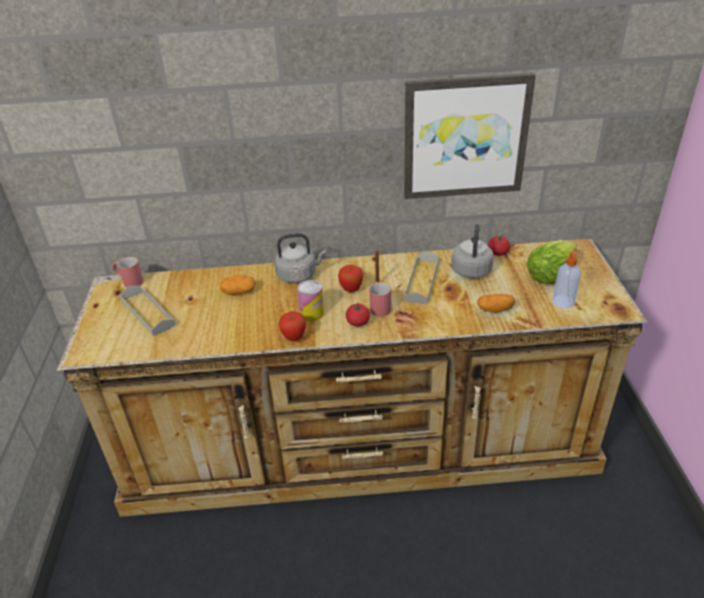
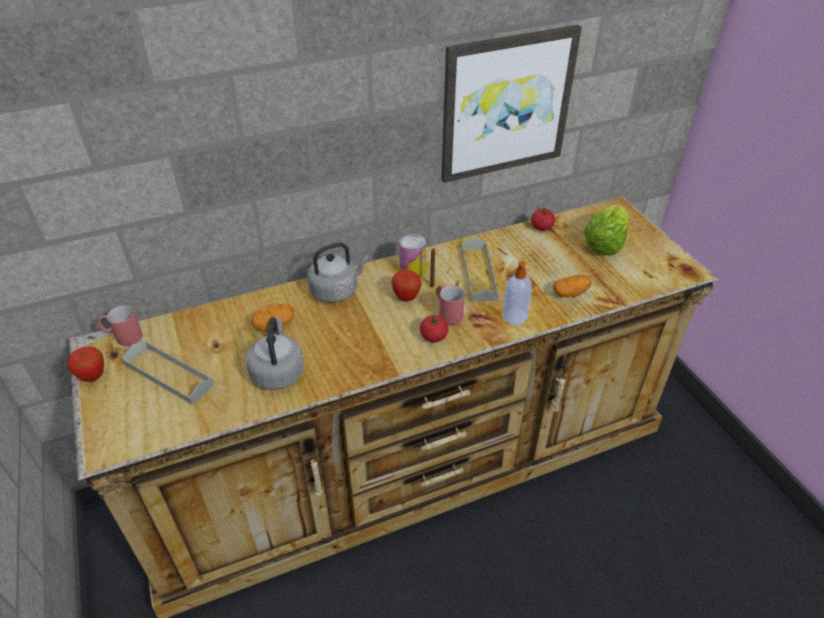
camera: 20 degrees left, 5 degrees up
apple [278,312,306,341] -> apple moved to [67,346,104,382]
can [297,280,324,321] -> can moved to [399,234,426,277]
grey kettle [451,224,494,278] -> grey kettle moved to [246,317,304,390]
soap dispenser [553,251,581,308] -> soap dispenser moved to [502,261,532,325]

